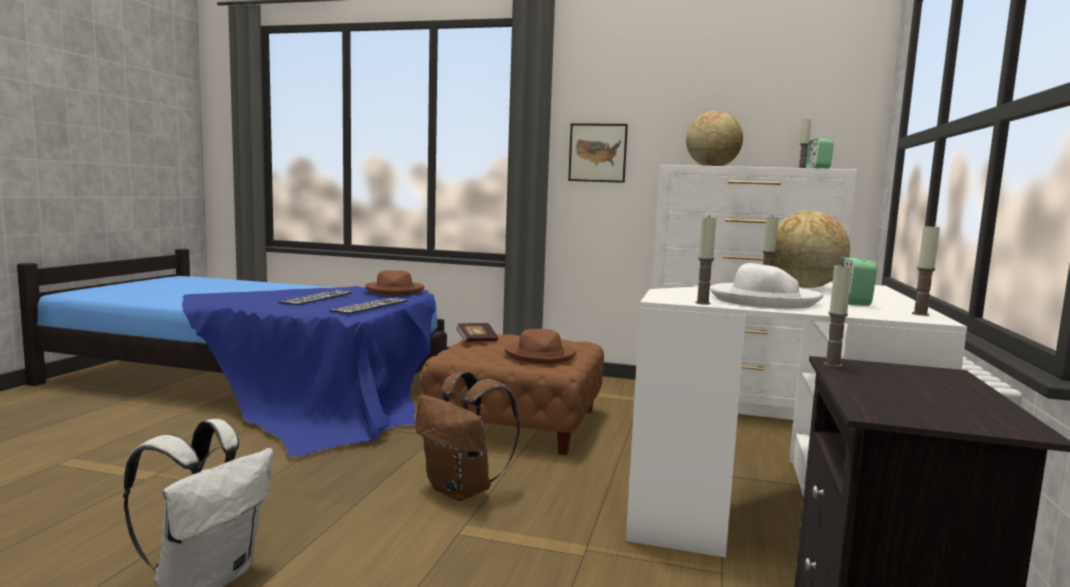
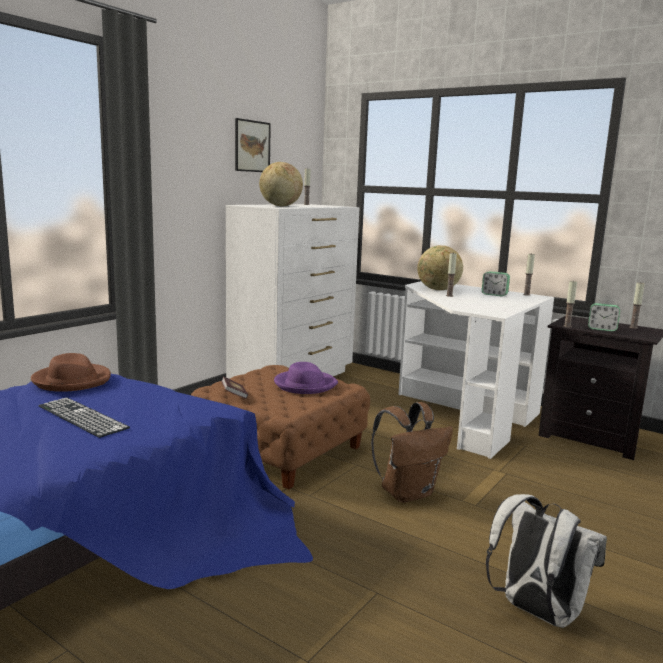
camera: 70 degrees left, 5 degrees up
keyboard [329,298,408,314] -> none
brown hat [504,329,577,364] -> purple hat [274,362,338,394]
picture [568,123,628,183] -> picture moved to [235,118,271,172]
candle [695,215,716,305] -> candle moved to [630,283,645,329]
white hat [710,263,823,309] -> none
alarm clock [806,138,834,169] -> alarm clock moved to [588,303,620,331]

